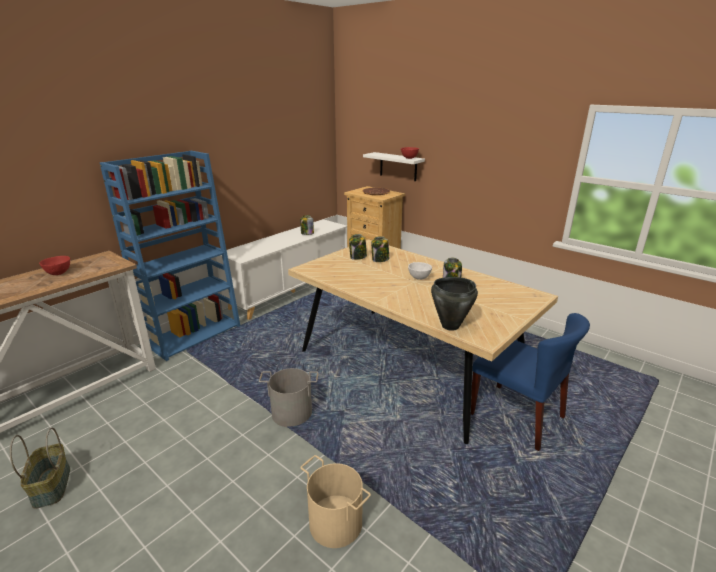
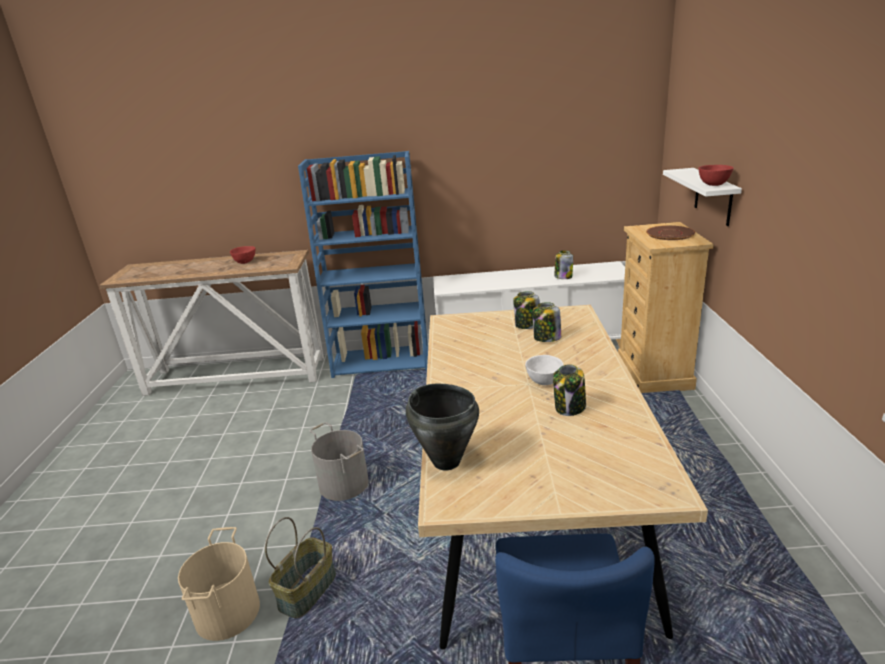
camera: 50 degrees right, 0 degrees up
basket [10,427,70,509] -> basket moved to [265,517,336,618]

